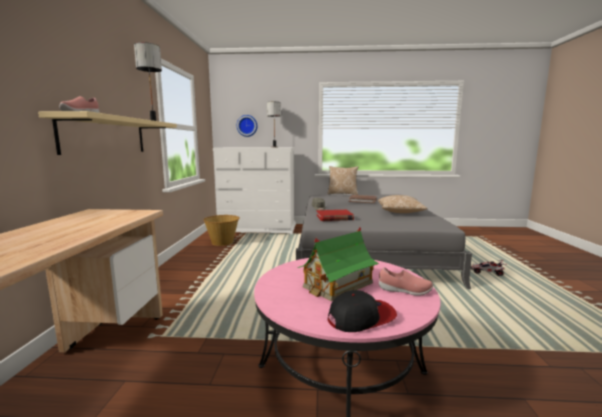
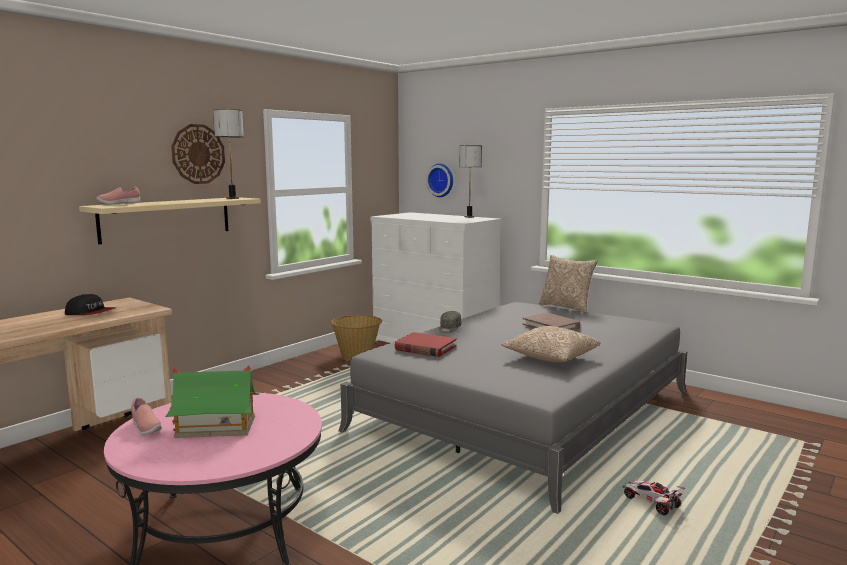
camera: 35 degrees right, 0 degrees up
cap [328,290,397,332] -> cap moved to [65,294,116,315]
pink shoe [379,267,433,296] -> pink shoe moved to [131,397,162,435]
none -> wall clock [171,124,225,184]

